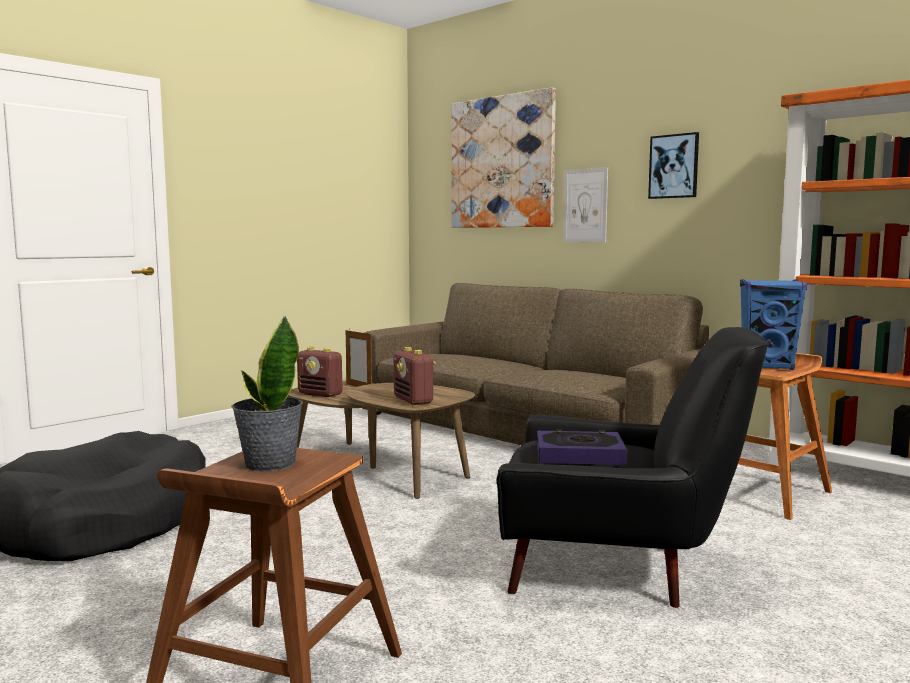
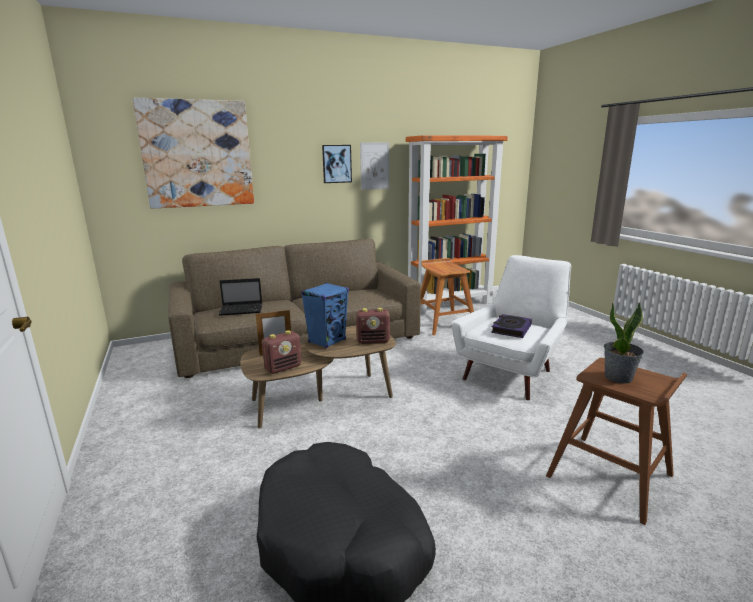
camera: 65 degrees left, 10 degrees up
black armchair [496,327,769,608] -> white armchair [451,255,571,400]
picture [563,167,608,243] -> picture moved to [360,142,389,190]
blue speaker [740,279,807,370] -> blue speaker moved to [301,282,349,348]
none -> laptop [219,278,263,316]

